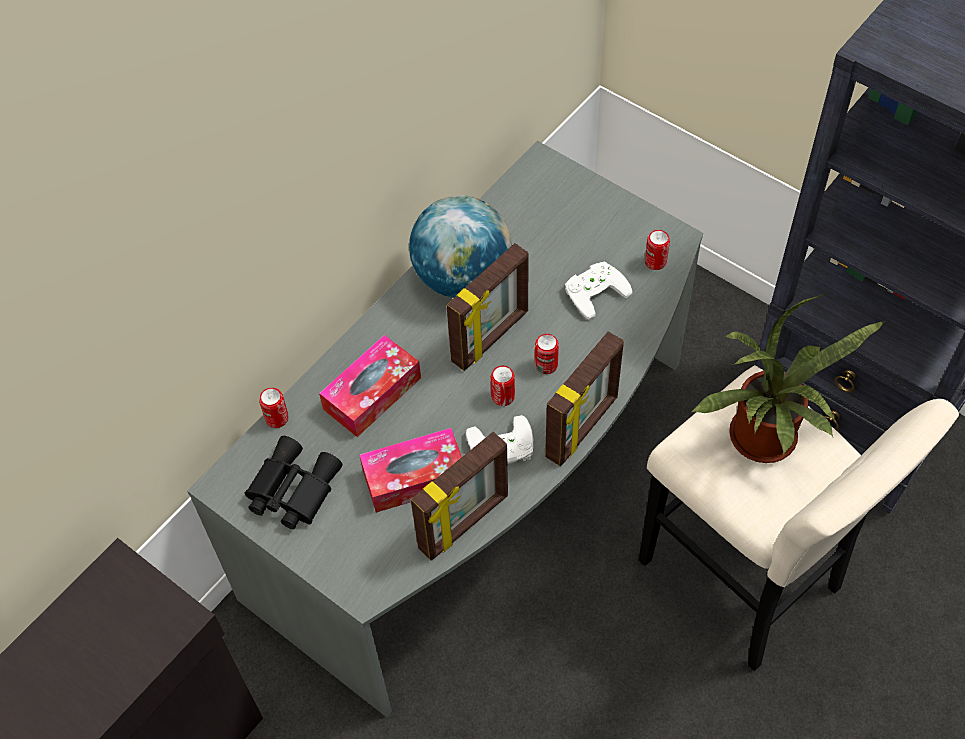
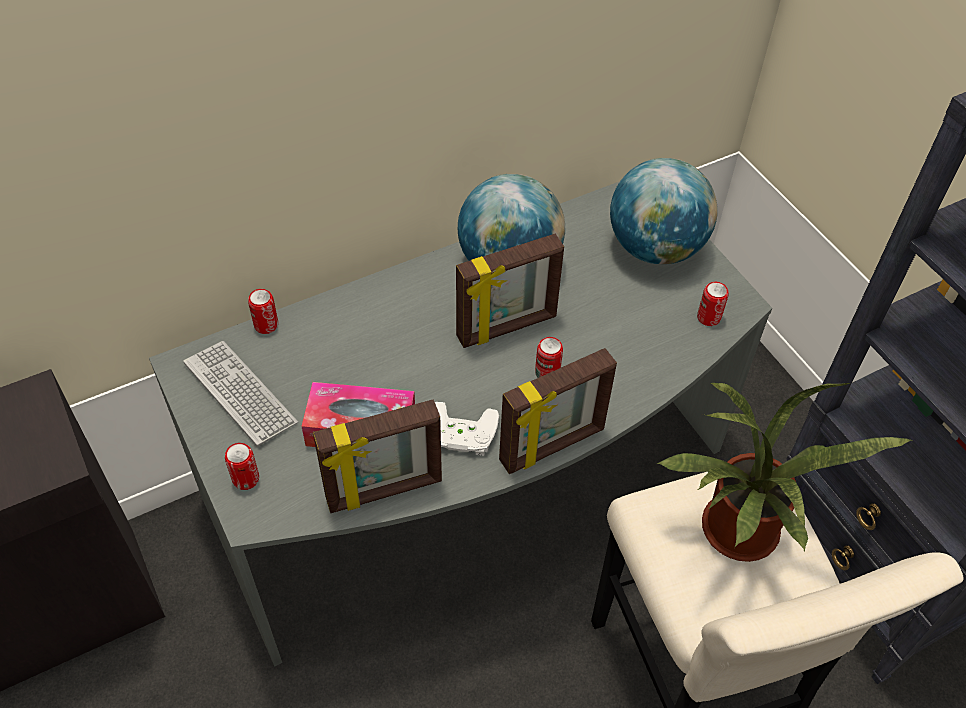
camera: 20 degrees right, 5 degrees down
black binoculars [245,436,343,529] -> keyboard [183,341,298,447]
tissue box [319,335,421,437] -> none
can [491,366,515,406] -> can moved to [225,443,259,490]
white game controller [565,262,632,320] -> none
none -> globe [610,158,718,265]

